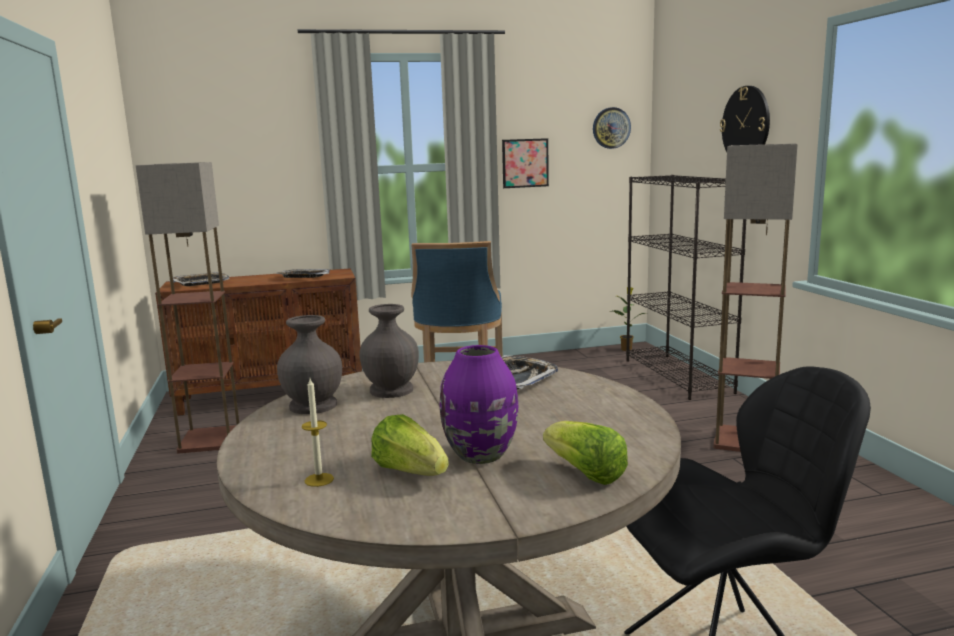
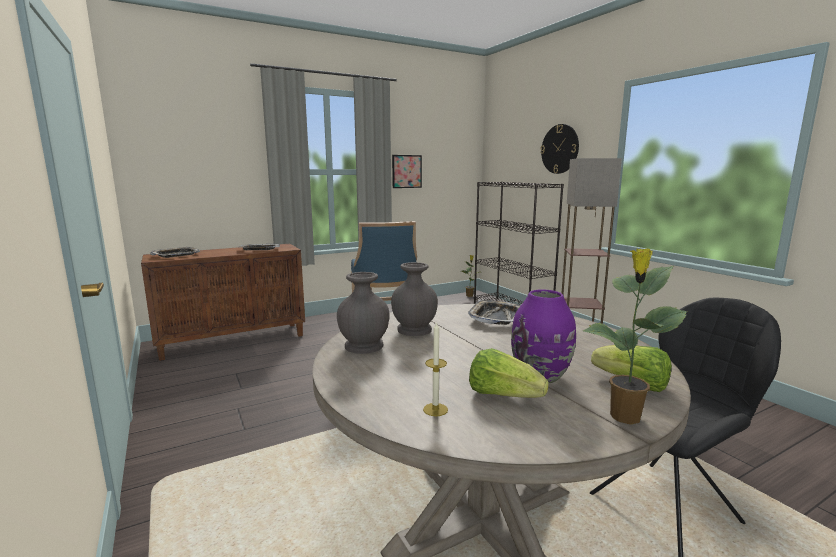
camera: 15 degrees left, 0 degrees up
floor lamp [136,162,239,453] -> none
wall clock [593,107,631,149] -> none
none -> potted plant [582,248,687,425]

